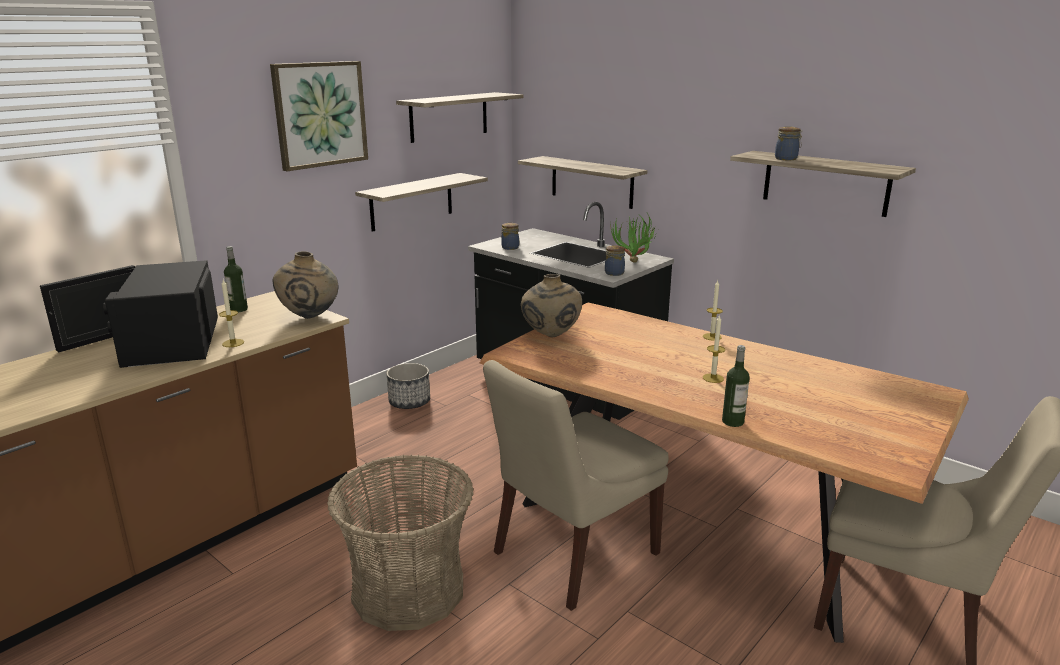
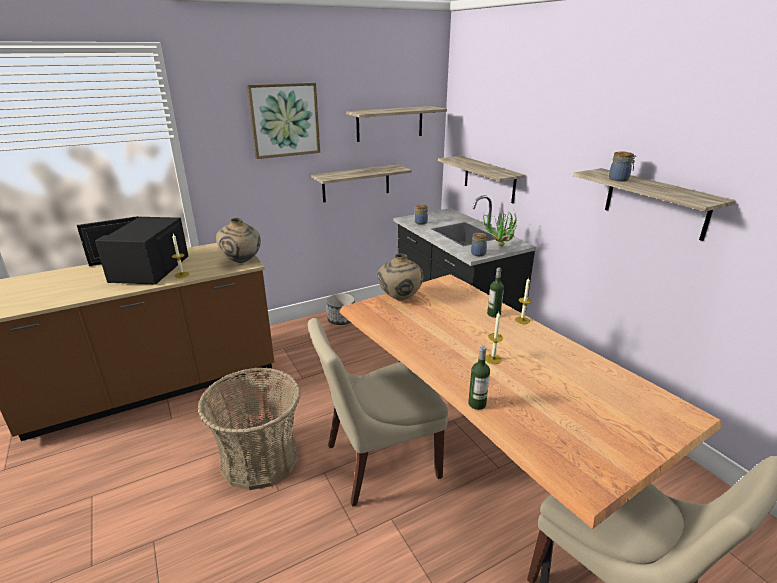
camera: 20 degrees right, 5 degrees up
bottle [224,246,248,312] -> bottle moved to [487,267,504,318]

